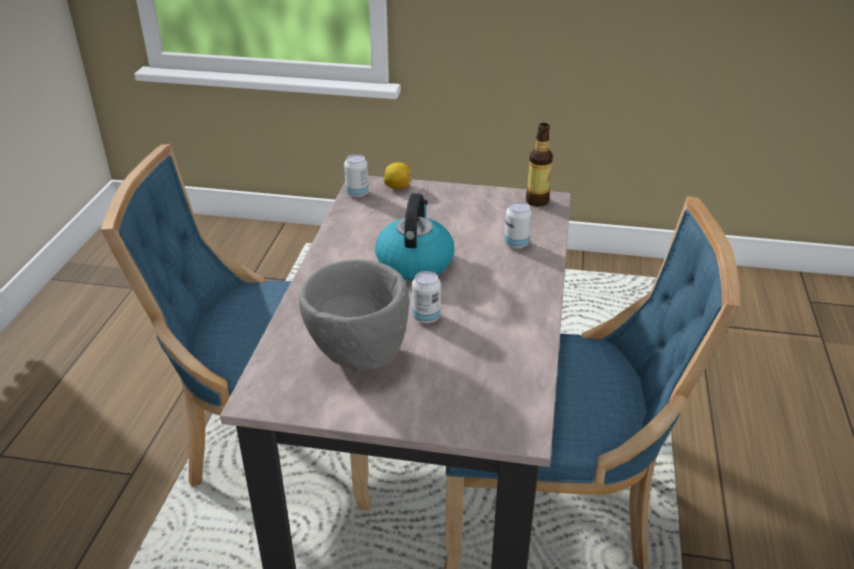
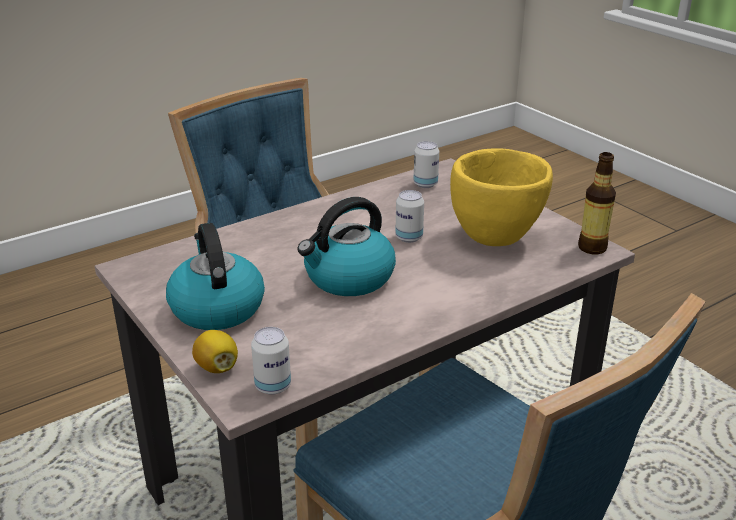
camera: 135 degrees left, 5 degrees down
grey bowl [299,259,409,371] -> yellow bowl [450,148,553,246]
can [504,202,532,249] -> can moved to [413,141,439,188]
bottle [526,123,553,207] -> bottle moved to [578,152,616,254]
none -> kettle [166,223,265,330]

